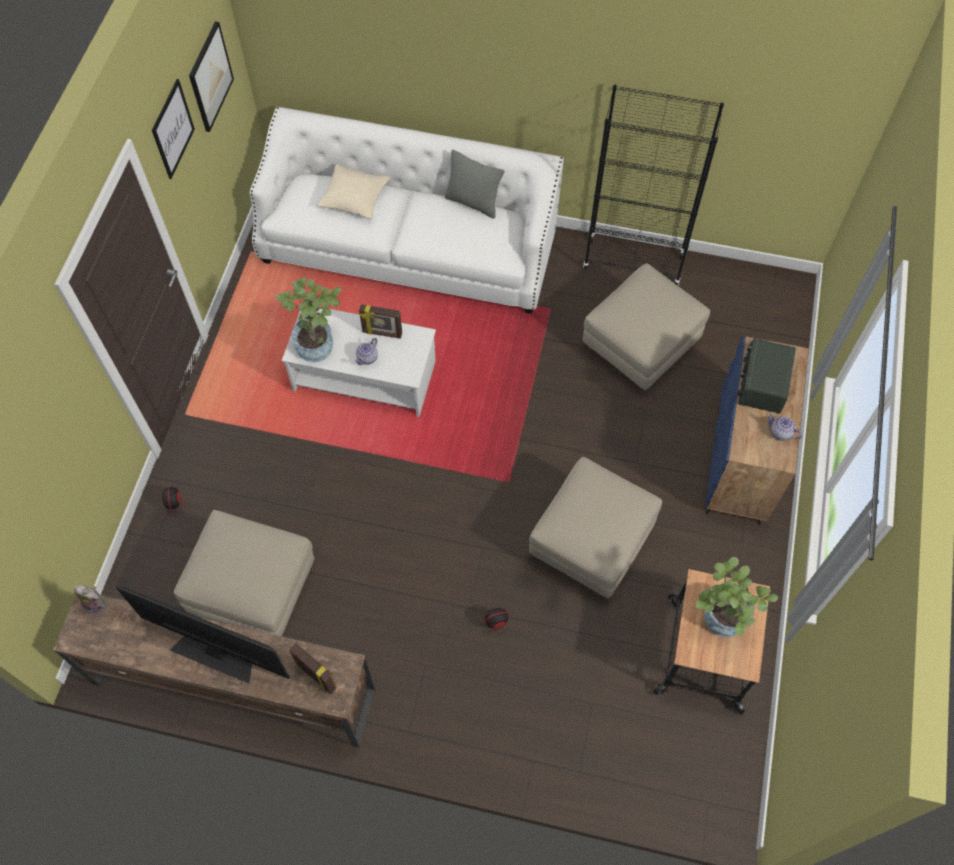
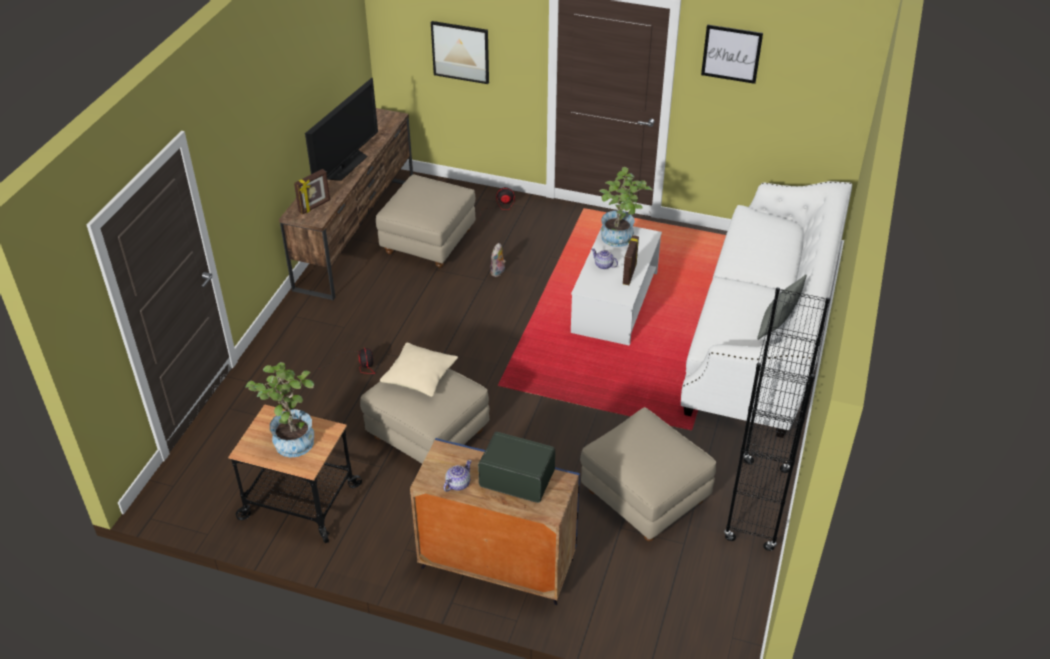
camera: 95 degrees right, 20 degrees down
plush toy [74,585,107,616] -> plush toy moved to [490,243,506,277]
picture [189,21,234,132] -> picture moved to [431,21,489,84]
beige pillow [317,164,390,219] -> beige pillow moved to [380,343,458,397]

